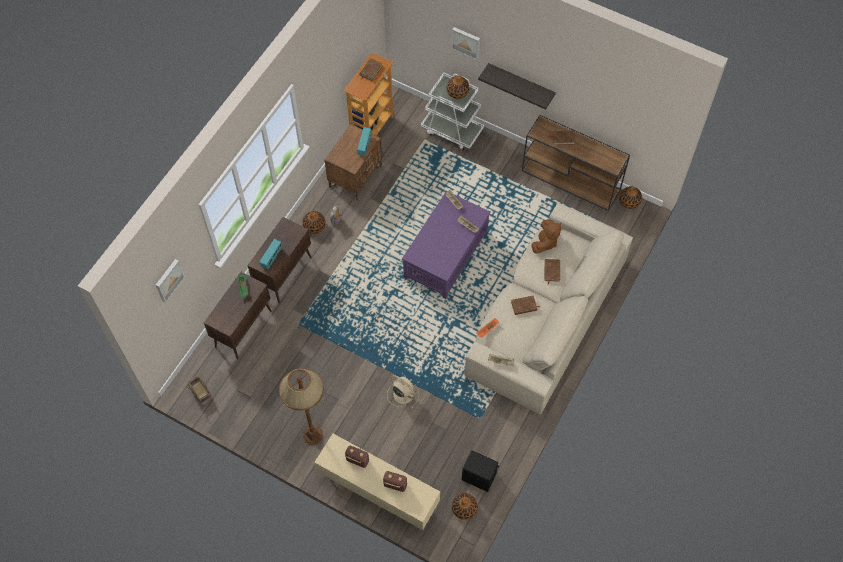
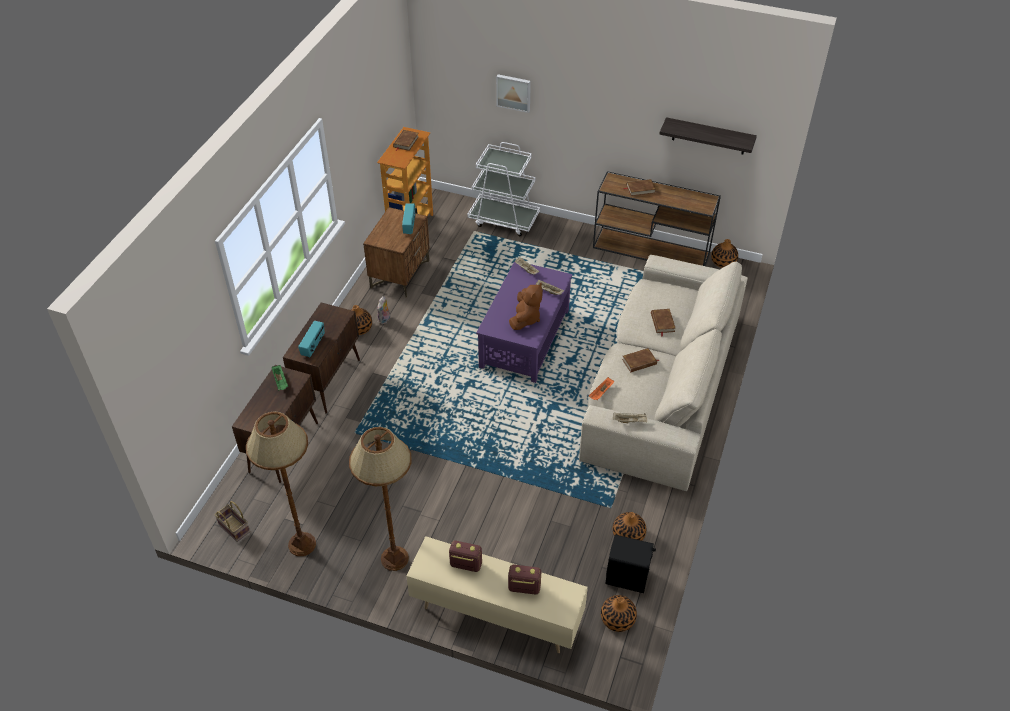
camera: 10 degrees left, 15 degrees down
picture [156,259,185,303] -> none
beige fan [387,375,419,408] -> none
vase [446,75,469,99] -> vase moved to [613,512,646,541]
shelf [478,63,556,110] -> shelf moved to [659,117,757,154]
brown plush toy [531,219,561,254] -> brown plush toy moved to [509,283,543,330]
none -> brown floor lamp [246,412,316,556]

